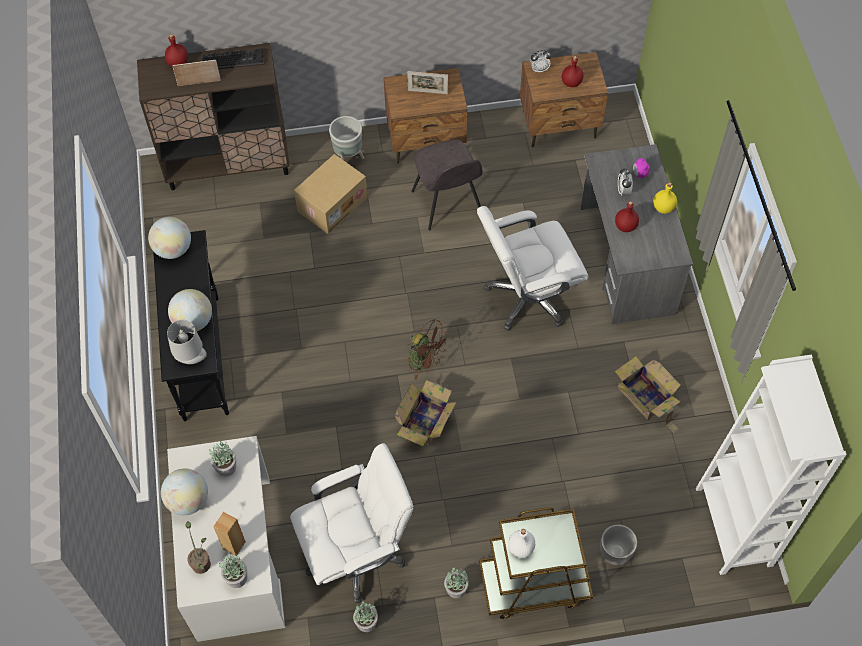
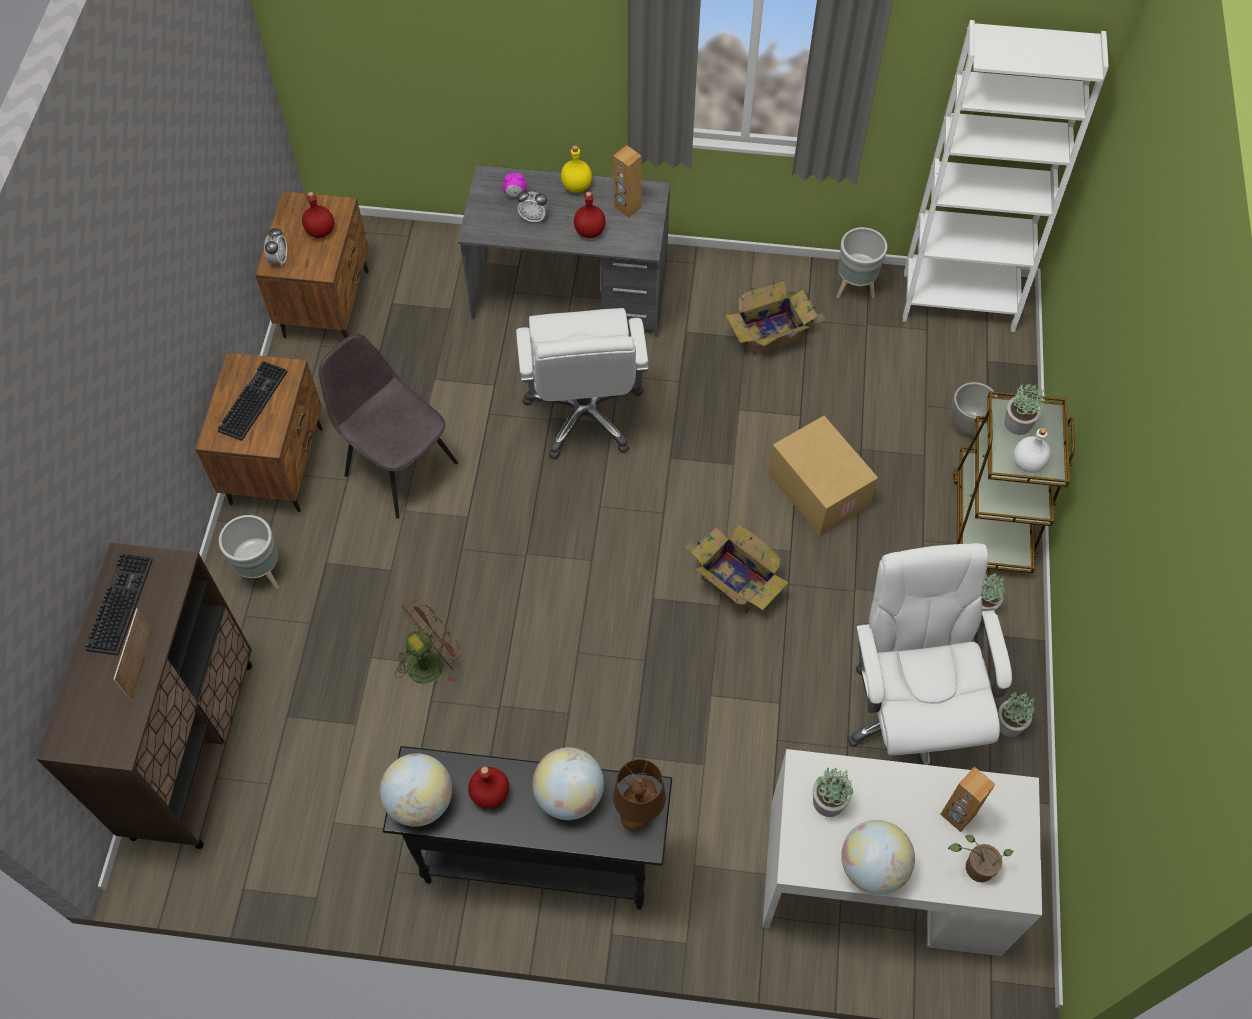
camera: 75 degrees left, 0 degrees up
red bottle [165,34,188,67] -> red bottle moved to [468,766,509,809]
grey table lamp [167,320,207,364] -> brown table lamp [613,759,666,831]
potted plant [219,555,247,588] -> potted plant moved to [1004,383,1046,435]
cardboard box [294,154,368,234] -> cardboard box moved to [768,416,878,536]
picture frame [407,71,448,94] -> keyboard [218,361,287,441]
brown fan [408,319,450,380] -> brown fan moved to [395,596,465,684]
grey chair [411,139,483,231] -> grey chair turned 135 degrees counterclockwise [319,334,458,518]
none -> brown speaker [613,145,642,218]
none -> grey planter [837,227,888,299]

